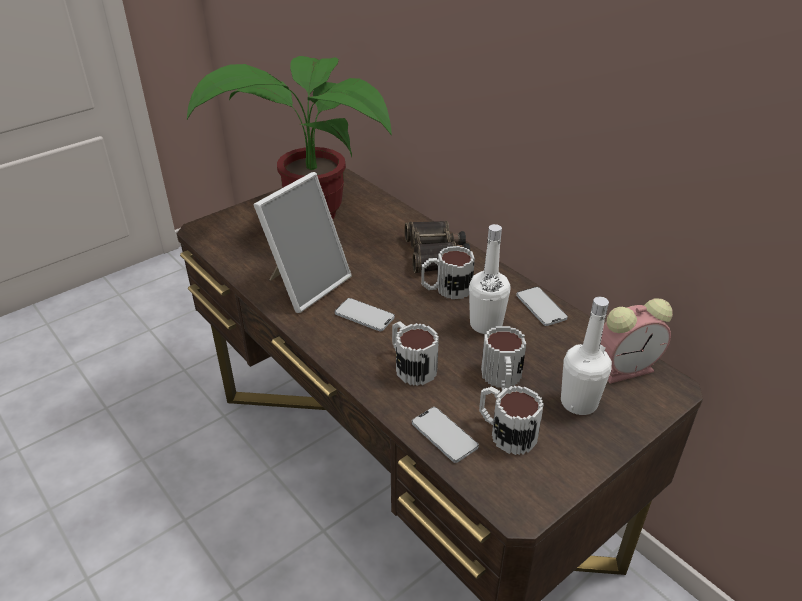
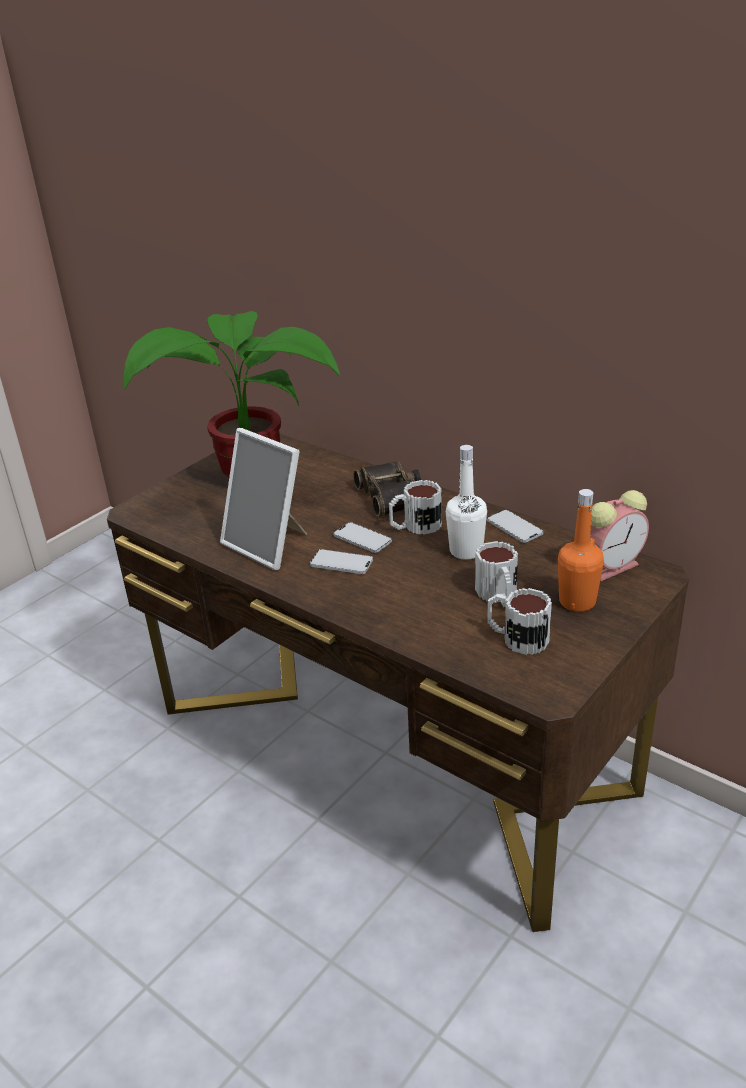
camera: 10 degrees left, 5 degrees down
picture frame [253,172,352,313] -> picture frame turned 105 degrees clockwise [220,428,307,570]
mug [392,321,439,386] -> none
phone [412,407,479,463] -> phone moved to [333,522,392,553]
white bottle [561,297,612,415] -> orange bottle [558,489,604,612]

